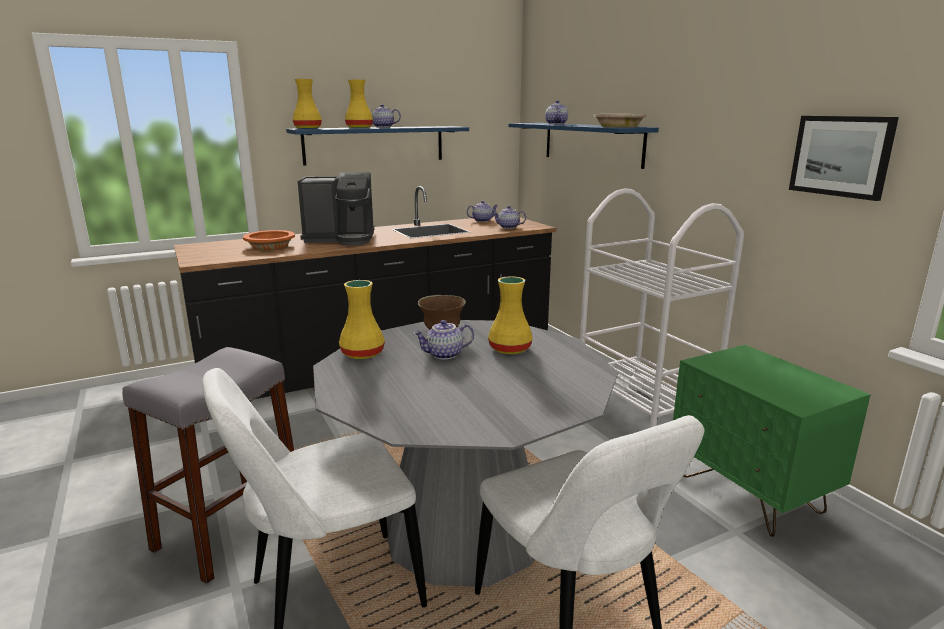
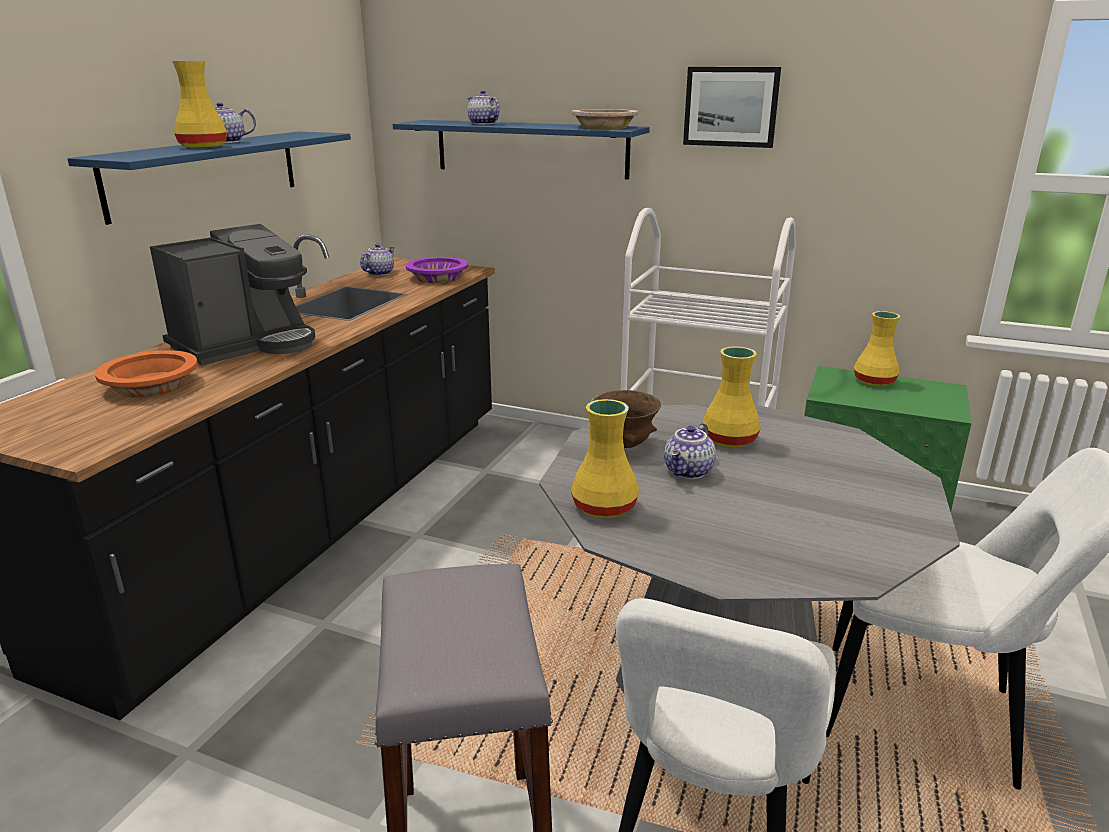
camera: 40 degrees left, 5 degrees up
yellow vase [293,79,322,129] -> yellow vase moved to [854,311,900,386]
teapot [493,206,526,229] -> purple bowl [406,257,468,283]
picture [789,116,899,201] -> picture moved to [683,67,781,148]

